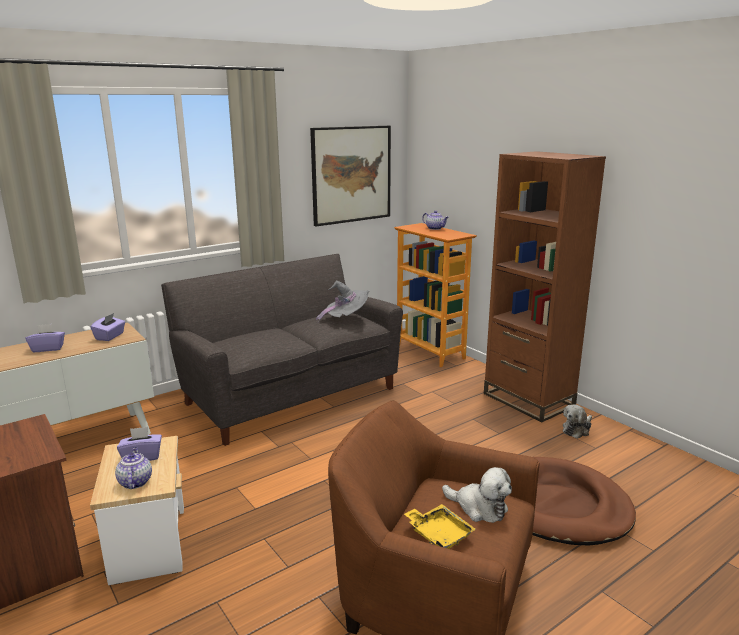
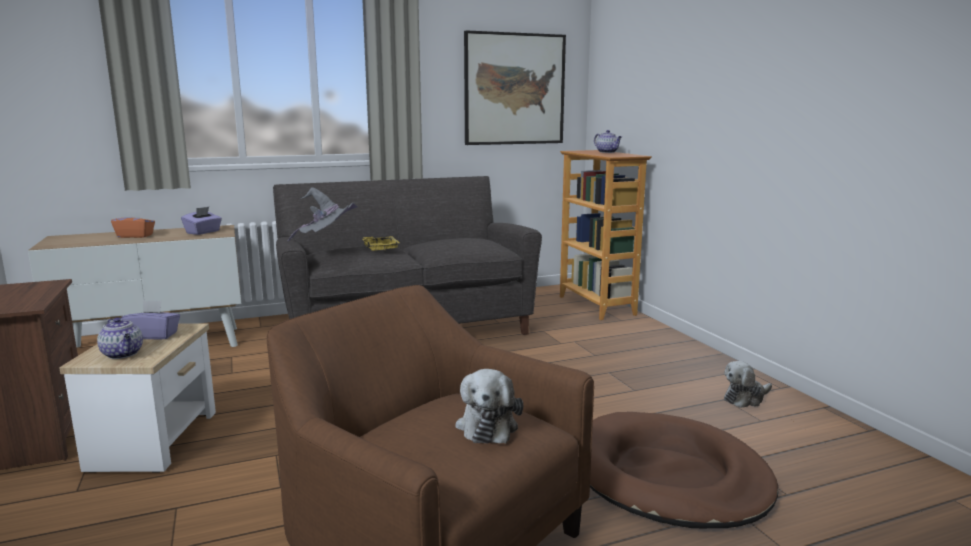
camera: 15 degrees right, 5 degrees down
purple tissue box [25,324,65,352] -> orange tissue box [111,209,155,238]
teapot [115,447,152,489] -> teapot turned 135 degrees clockwise [97,317,143,359]
grey hat [316,280,370,322] -> grey hat moved to [288,187,357,241]
yellow tray [404,504,476,549] -> yellow tray moved to [363,236,400,251]
plush toy [442,467,512,523] -> plush toy turned 45 degrees clockwise [455,369,523,444]
brown bookcase [484,151,606,422] -> none

